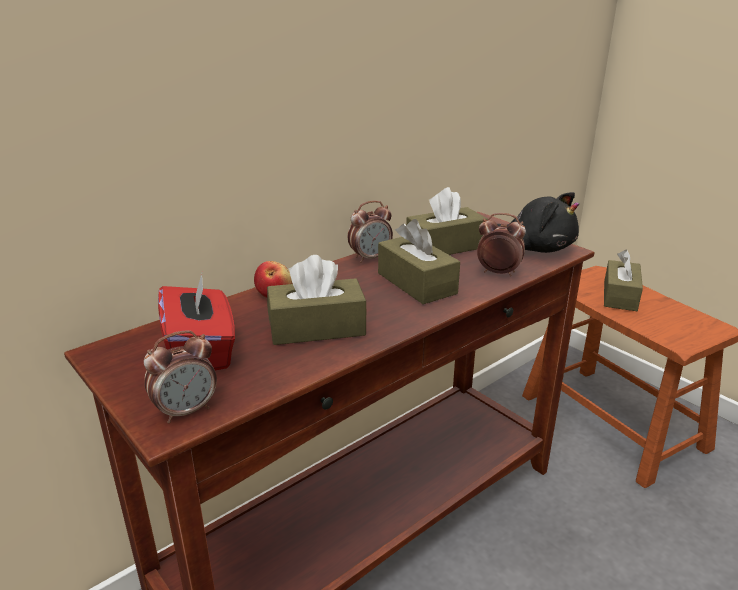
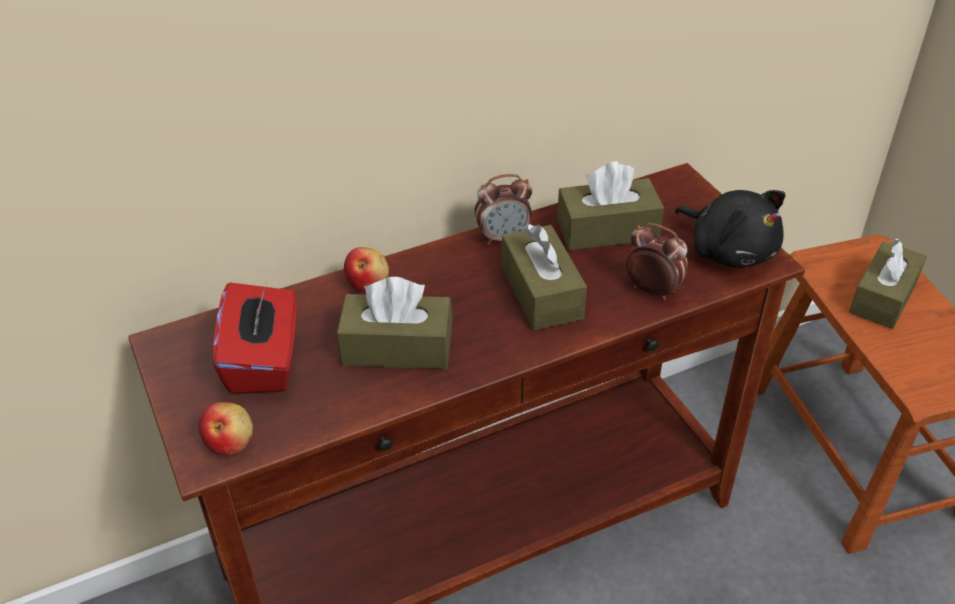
camera: 15 degrees right, 15 degrees up
alarm clock [144,330,217,423] -> apple [199,402,253,456]

